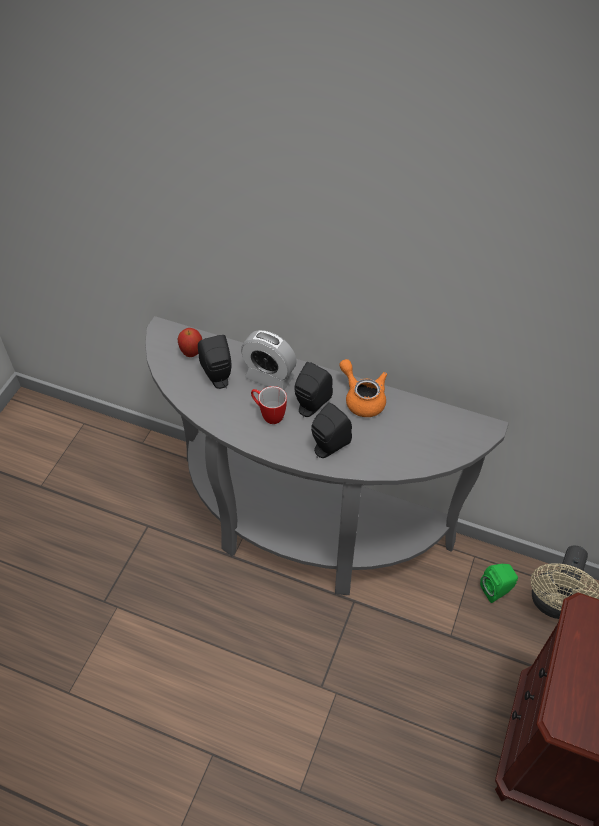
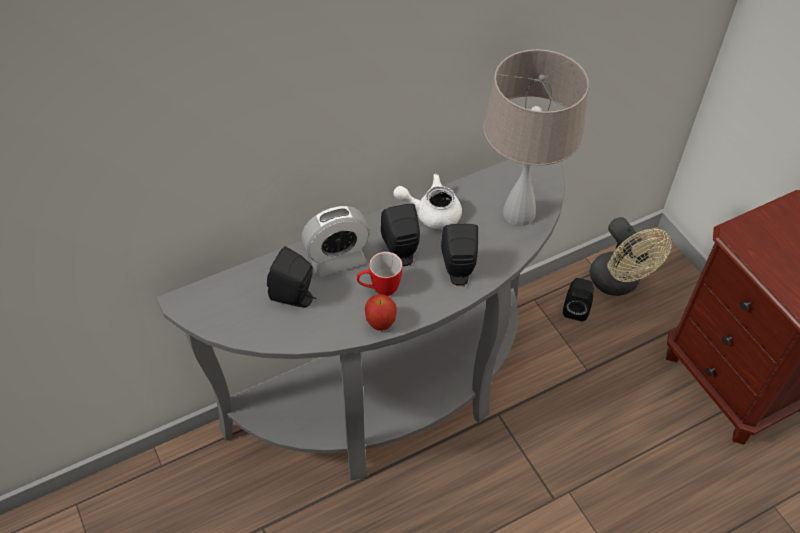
camera: 50 degrees left, 0 degrees up
apple [178,328,202,357] -> apple moved to [365,294,397,331]
orange teapot [340,359,387,417] -> white teapot [393,174,462,229]
green speaker [480,564,518,603] -> black speaker [563,278,594,321]
none -> beige table lamp [483,49,589,226]

